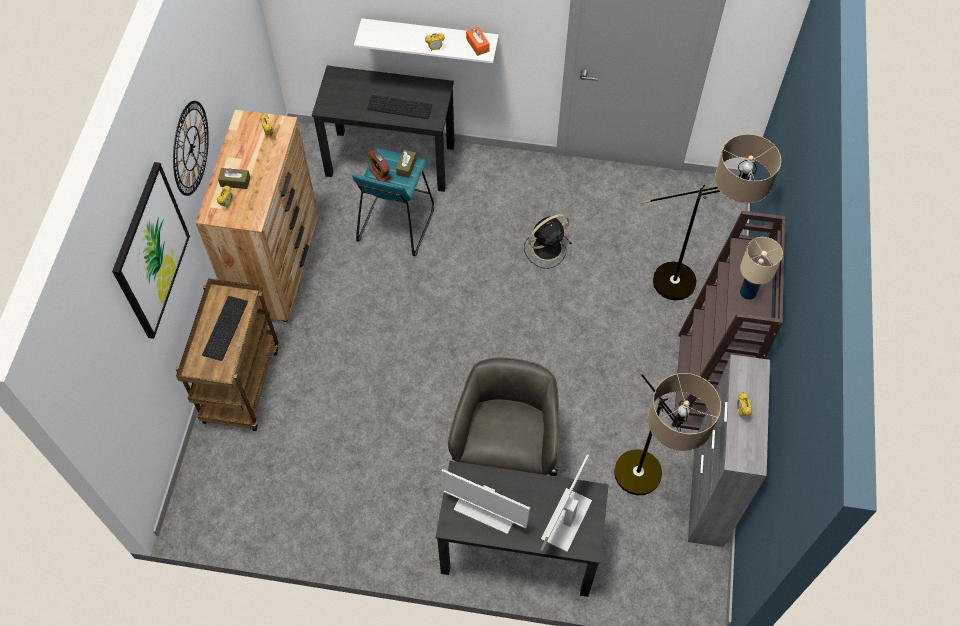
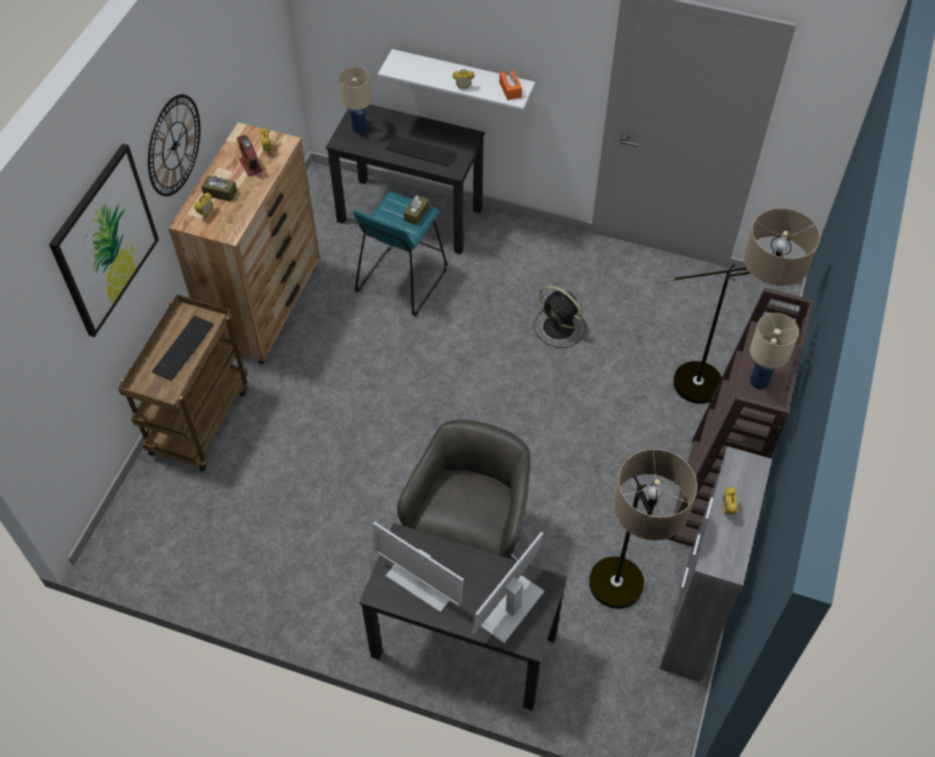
camera: 10 degrees right, 5 degrees down
alarm clock [368,149,392,182] -> alarm clock moved to [237,135,262,176]
black fan [524,214,572,269] -> black fan turned 120 degrees counterclockwise [533,286,586,348]
none -> beige table lamp [339,67,372,134]

